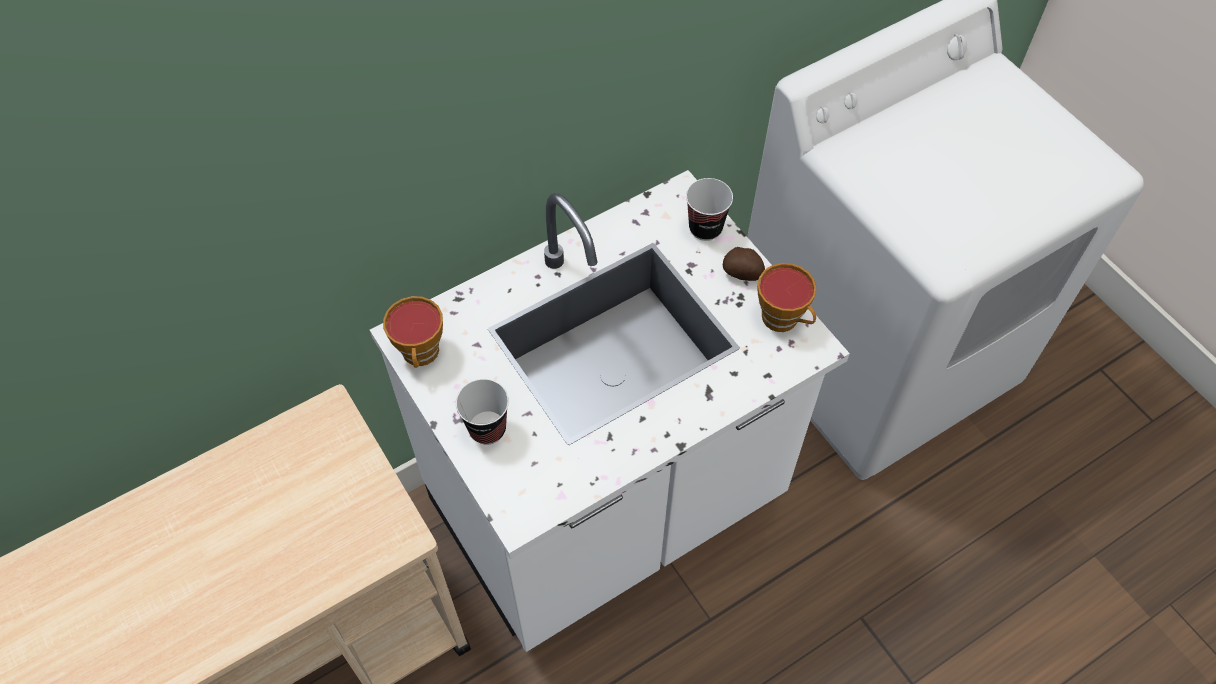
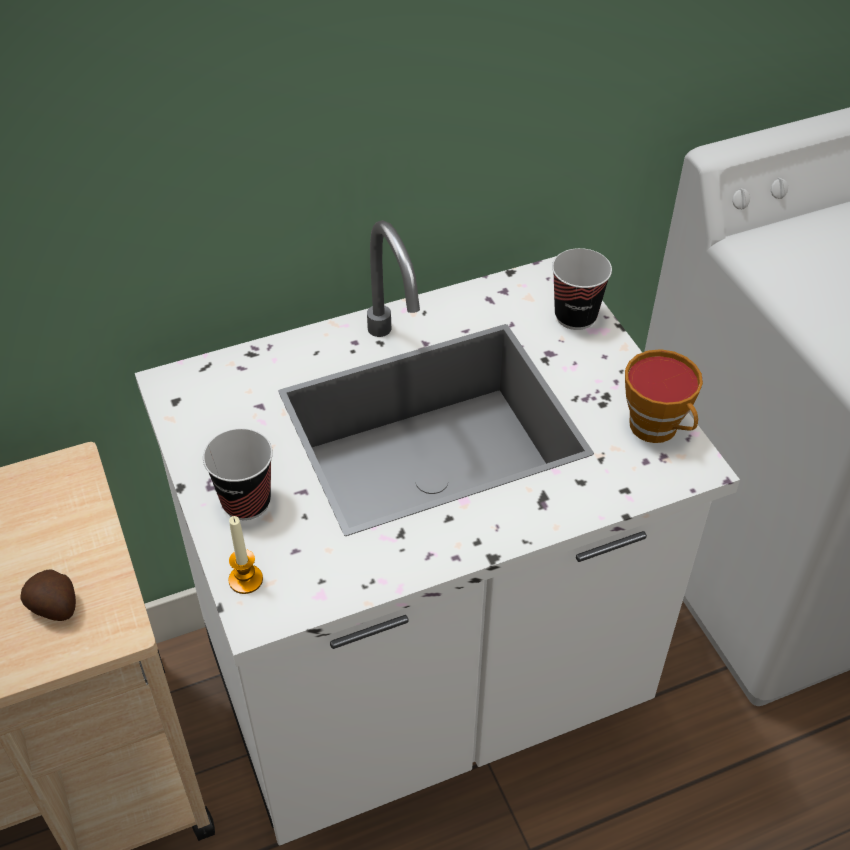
camera: 10 degrees right, 10 degrees down
cup [383,296,443,368] -> none
potato [723,247,765,281] -> potato moved to [21,569,76,621]
none -> candle [229,516,263,594]

